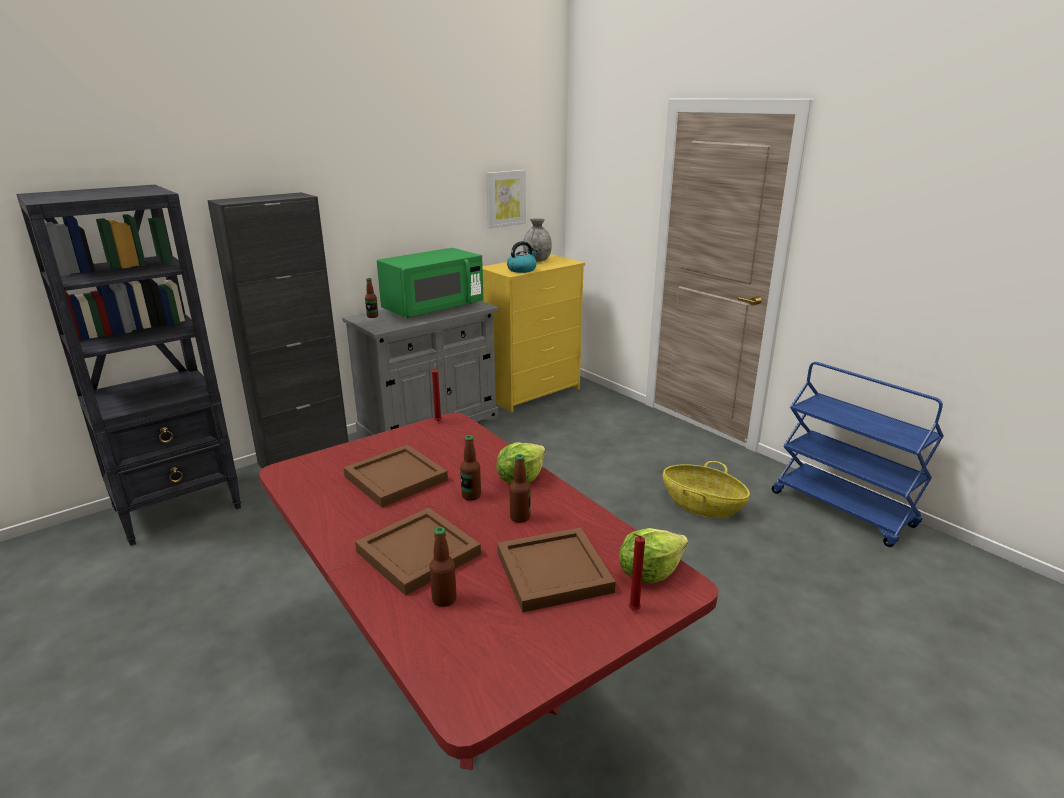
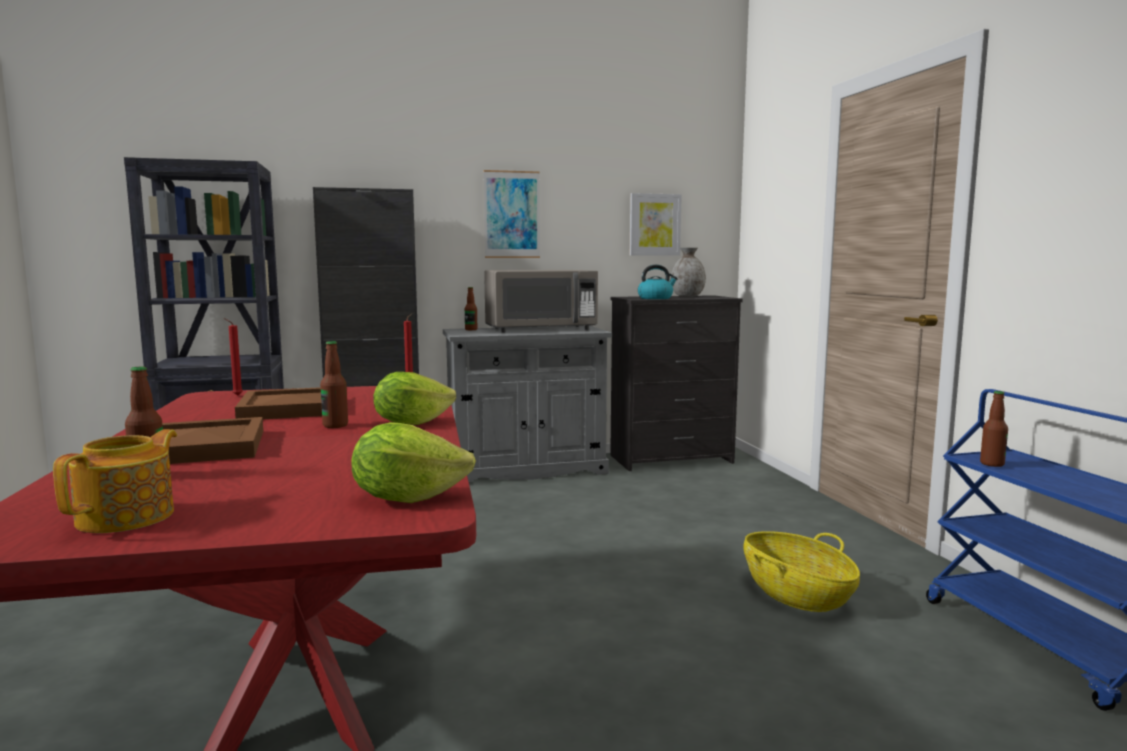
camera: 25 degrees right, 15 degrees down
green microwave [377,248,484,318] -> grey microwave [484,270,598,332]
yellow dresser [482,254,585,412] -> black dresser [610,295,743,471]
brown tray [497,527,616,613] -> none
bottle [509,454,530,523] -> bottle moved to [980,391,1008,467]
red candle [629,534,645,610] -> red candle moved to [223,318,243,395]
none -> teapot [53,429,177,533]
none -> picture [484,170,540,258]

